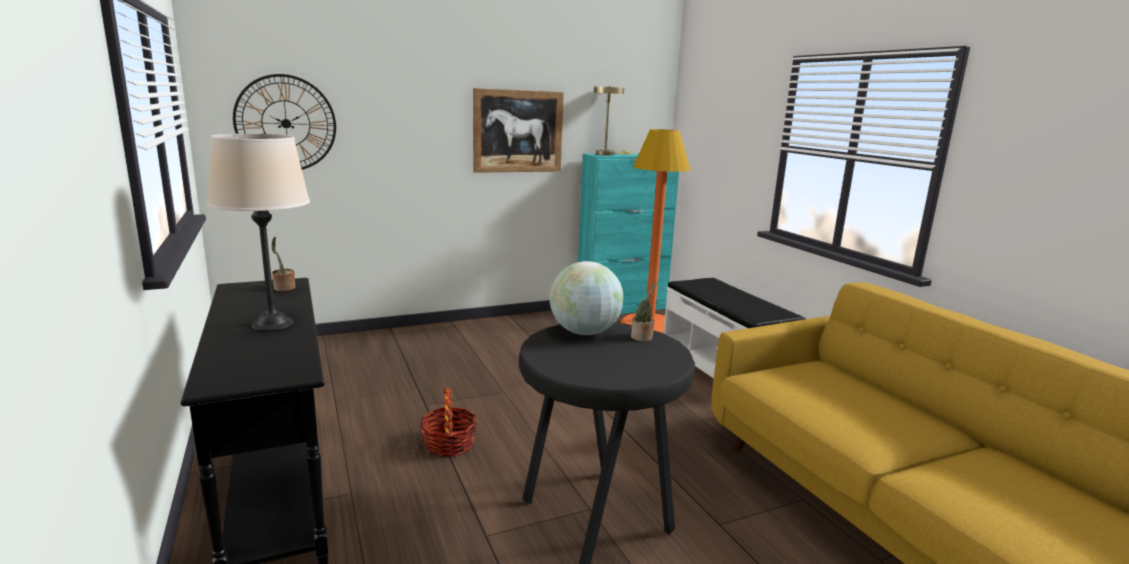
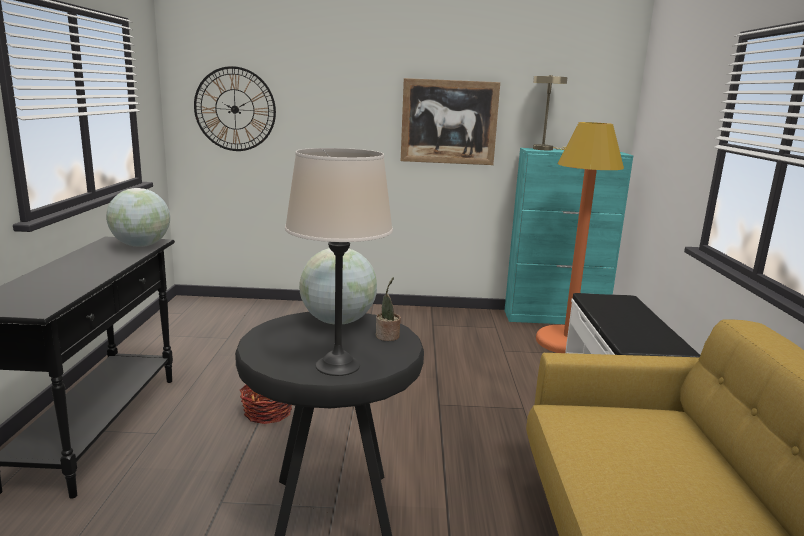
camera: 25 degrees right, 0 degrees up
beige table lamp [207,134,310,331] -> beige table lamp moved to [285,148,393,376]
potted plant [271,237,296,291] -> globe [106,188,170,247]

